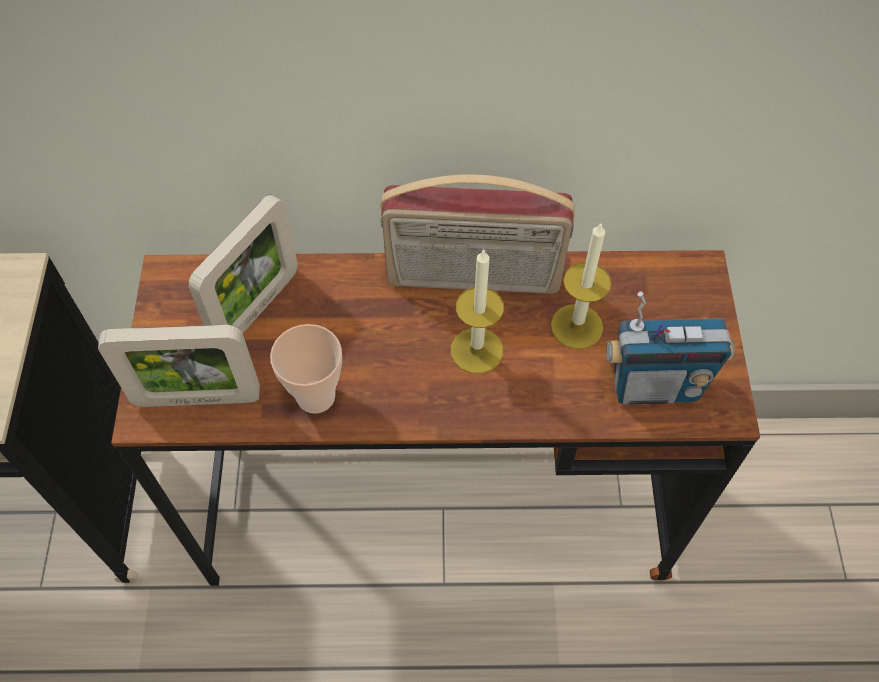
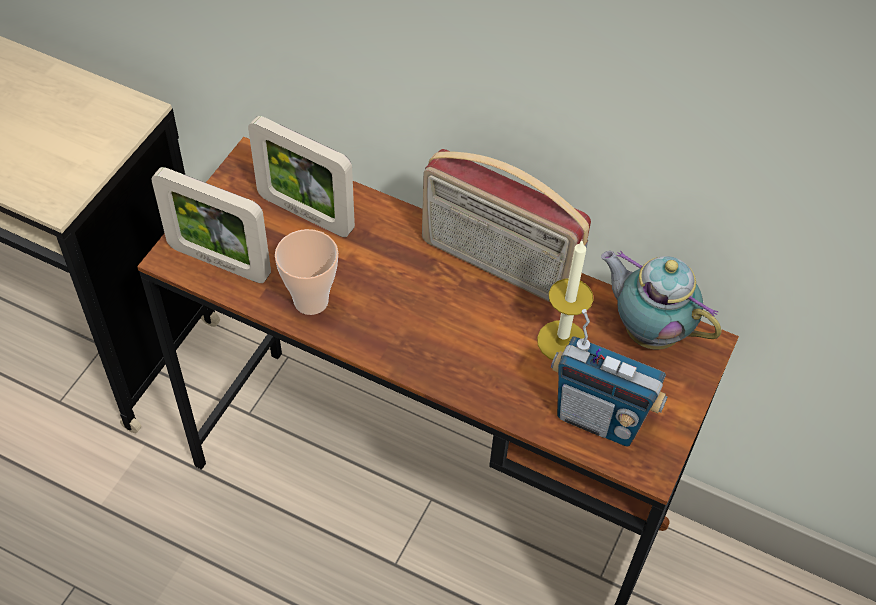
camera: 25 degrees right, 5 degrees down
picture frame [188,195,298,333] -> picture frame turned 60 degrees clockwise [248,116,355,237]
candle [451,249,504,374] -> none
none -> teapot [601,250,722,350]

